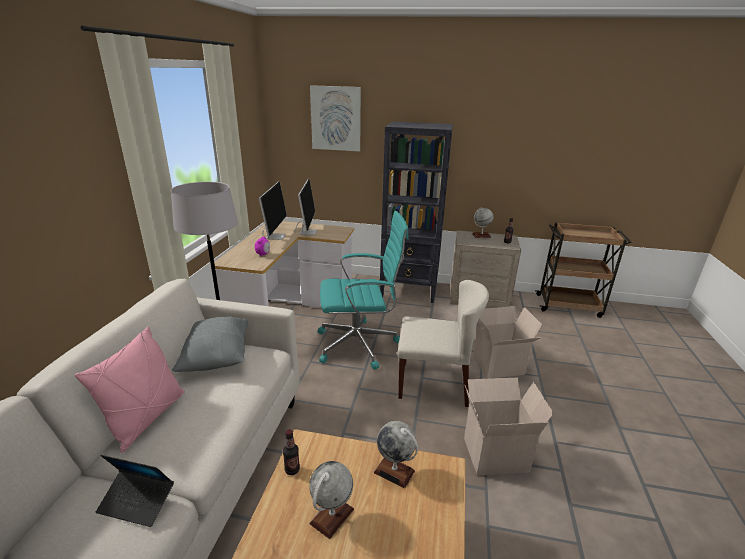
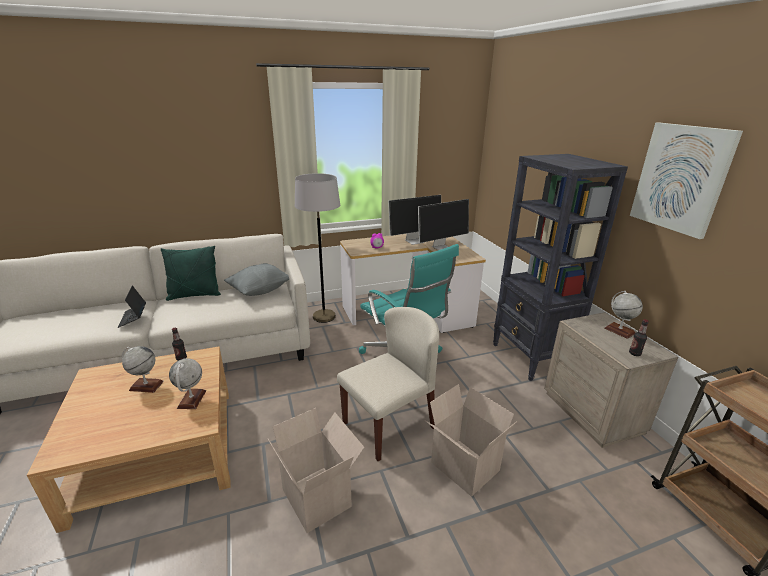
camera: 60 degrees right, 0 degrees up
pink pillow [75,326,185,453] -> green pillow [161,246,221,301]
picture [310,85,361,151] -> picture moved to [630,123,743,239]
beige chair [397,280,489,407] -> beige chair turned 105 degrees counterclockwise [337,307,439,461]

